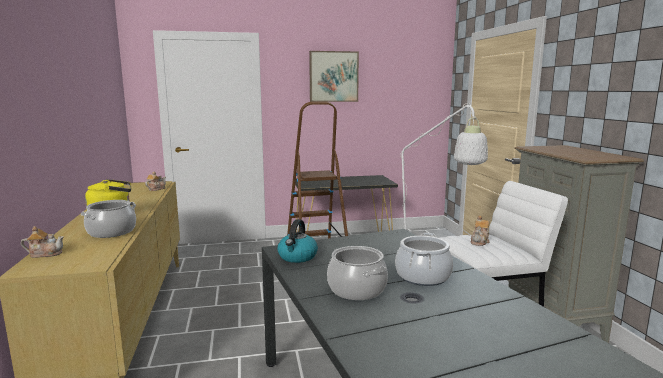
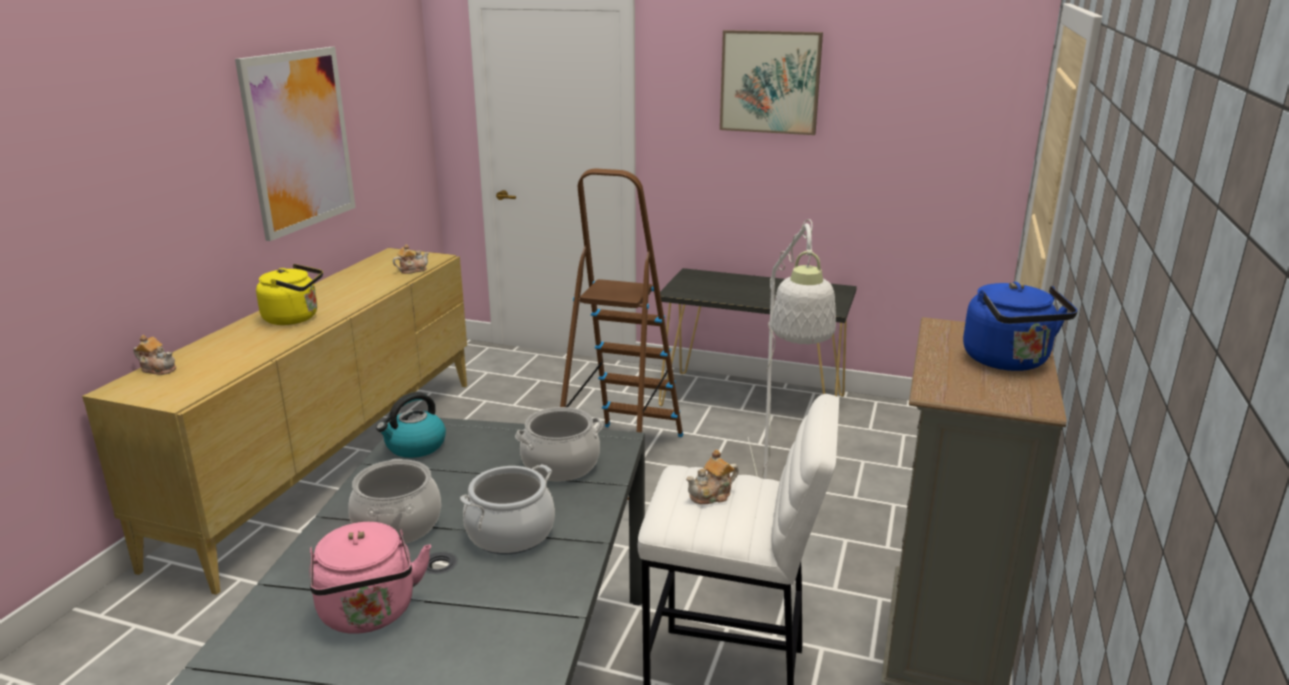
camera: 30 degrees right, 10 degrees up
cooking pot [81,200,136,238] -> cooking pot moved to [515,407,603,481]
none -> picture [235,47,356,241]
none -> pink kettle [309,522,431,634]
none -> blue kettle [963,282,1078,371]

